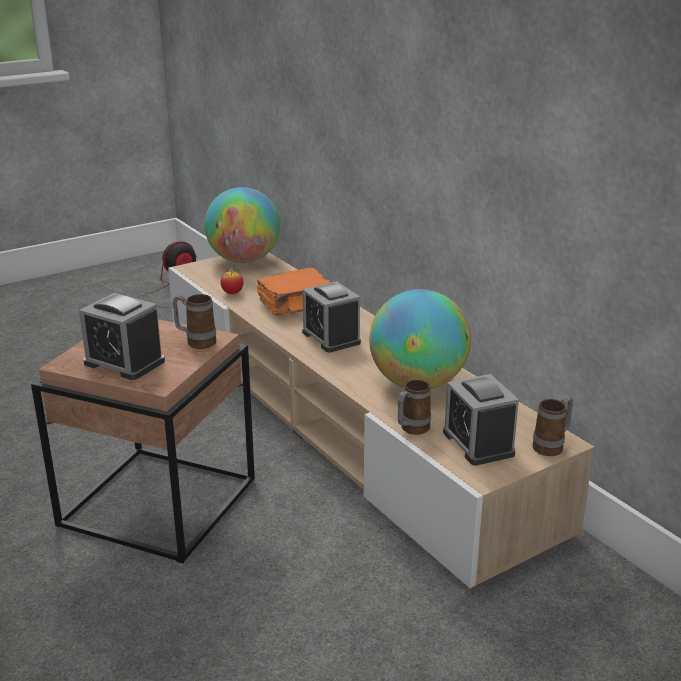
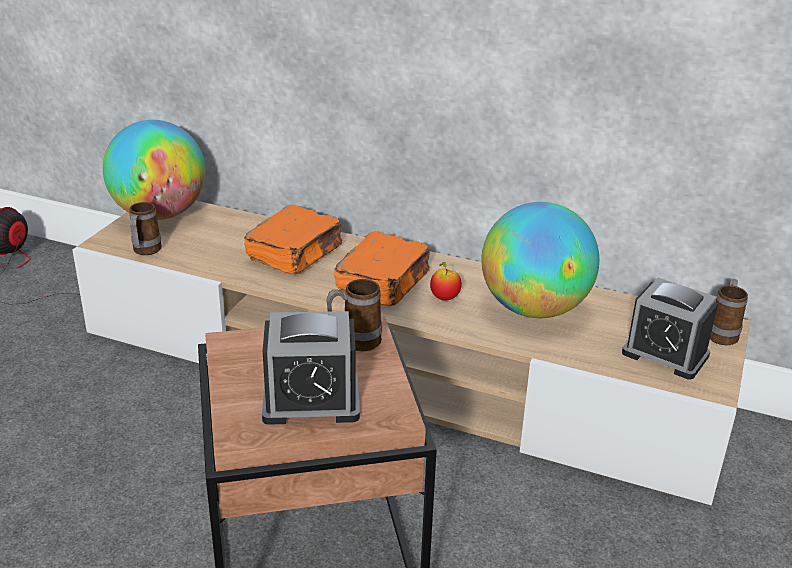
camera: 35 degrees left, 5 degrees up
apple [221,267,243,294] -> apple moved to [430,262,462,301]
alarm clock [302,281,361,352] -> orange book [334,231,430,306]
mug [398,380,431,435] -> mug moved to [129,202,162,255]

